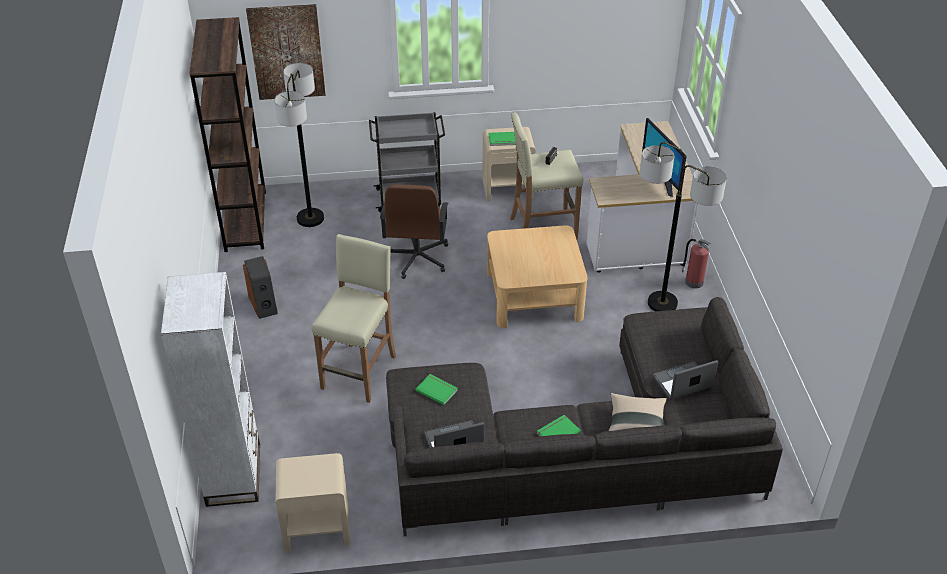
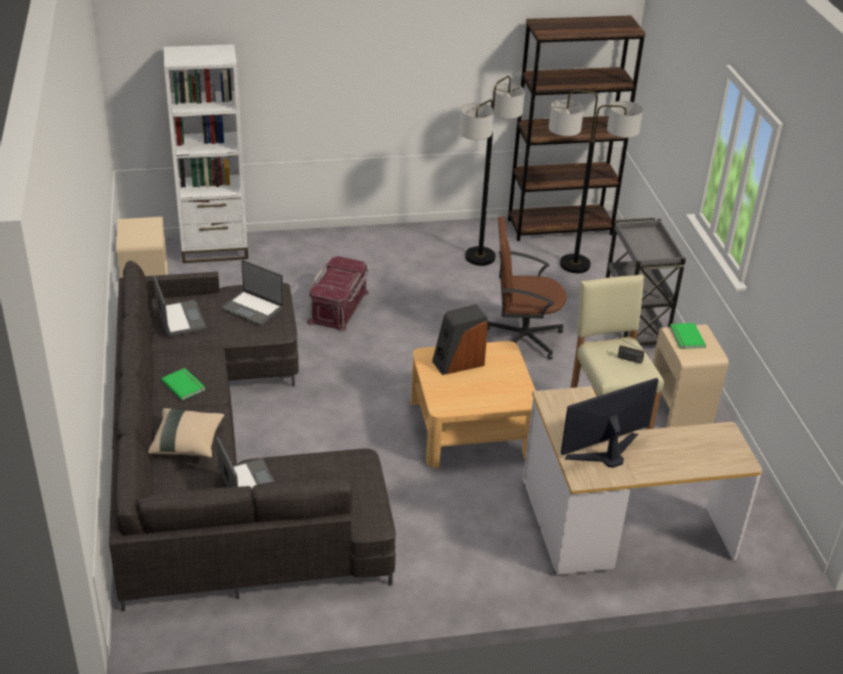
camera: 85 degrees right, 5 degrees down
speaker [243,256,278,319] -> speaker moved to [432,304,488,375]
picture [246,4,326,100] -> none
beige stool [311,234,396,403] -> red storage box [307,256,370,332]
green book [415,374,458,405] -> laptop [221,260,284,326]
floor lamp [640,142,727,311] -> floor lamp moved to [459,76,525,266]
fire extinguisher [681,239,712,289] -> none

